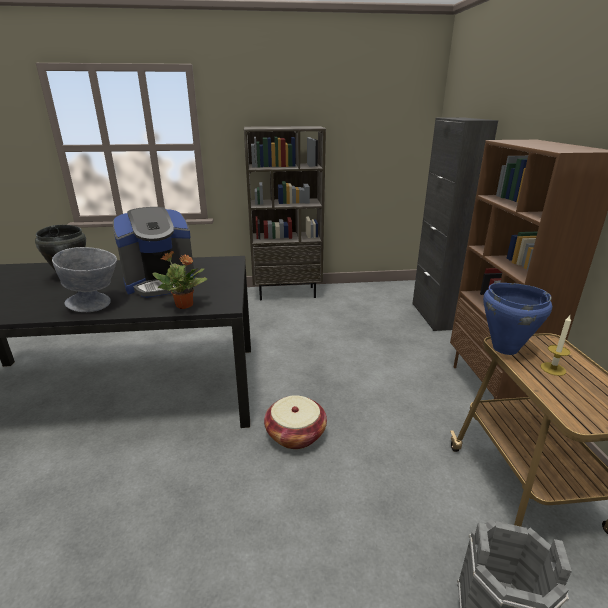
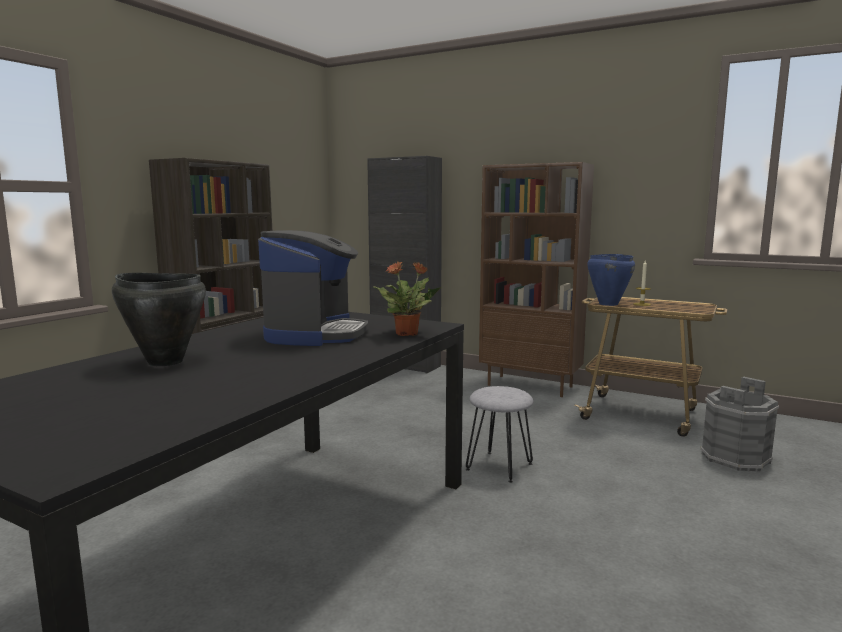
camera: 55 degrees left, 15 degrees down
grey bowl [52,247,117,312] -> none
basket [264,395,327,449] -> grey stool [466,386,533,483]

